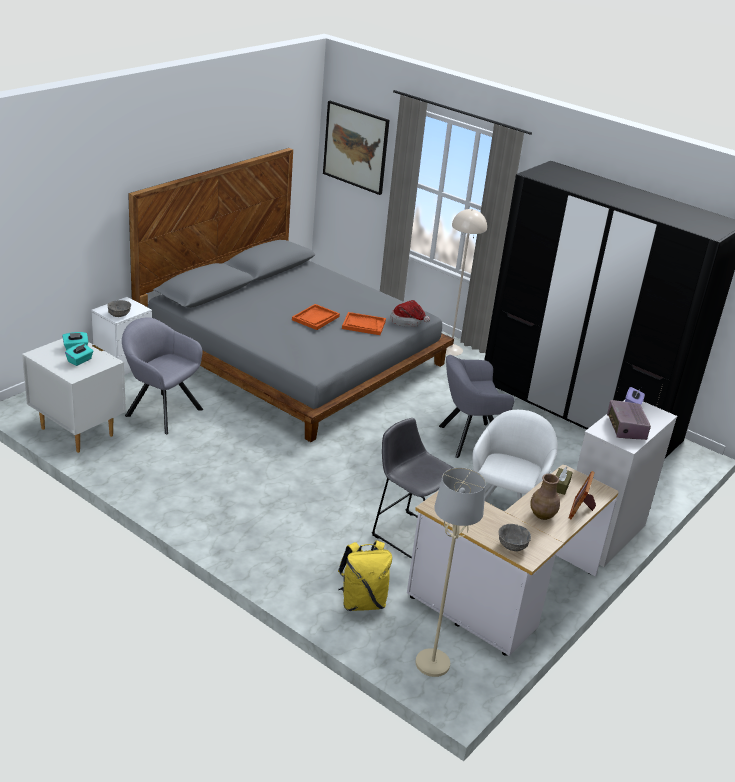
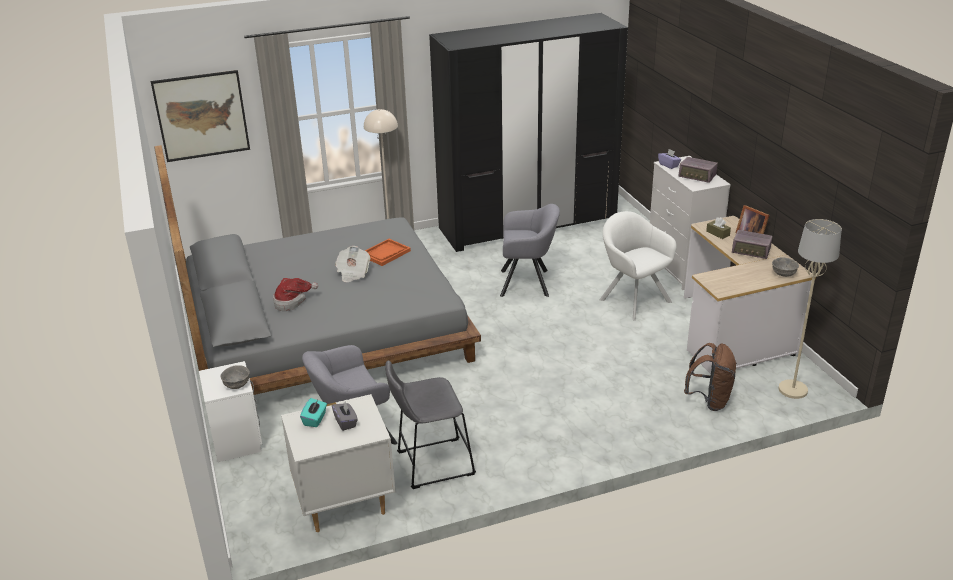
camera: 55 degrees left, 0 degrees up
turquoise tissue box [65,343,94,366] -> grey tissue box [332,401,358,431]
orange tray [292,304,340,330] -> newspaper [335,246,371,282]
yellow backpack [338,540,392,611] -> brown backpack [684,343,737,411]
grey stool [372,418,454,559] -> grey stool moved to [385,360,476,489]
hat [390,300,430,327] -> hat moved to [273,278,318,311]
grey armchair [439,355,515,458] -> grey armchair turned 105 degrees counterclockwise [500,204,560,297]
brown vase [530,474,560,520] -> radio [732,230,773,259]

